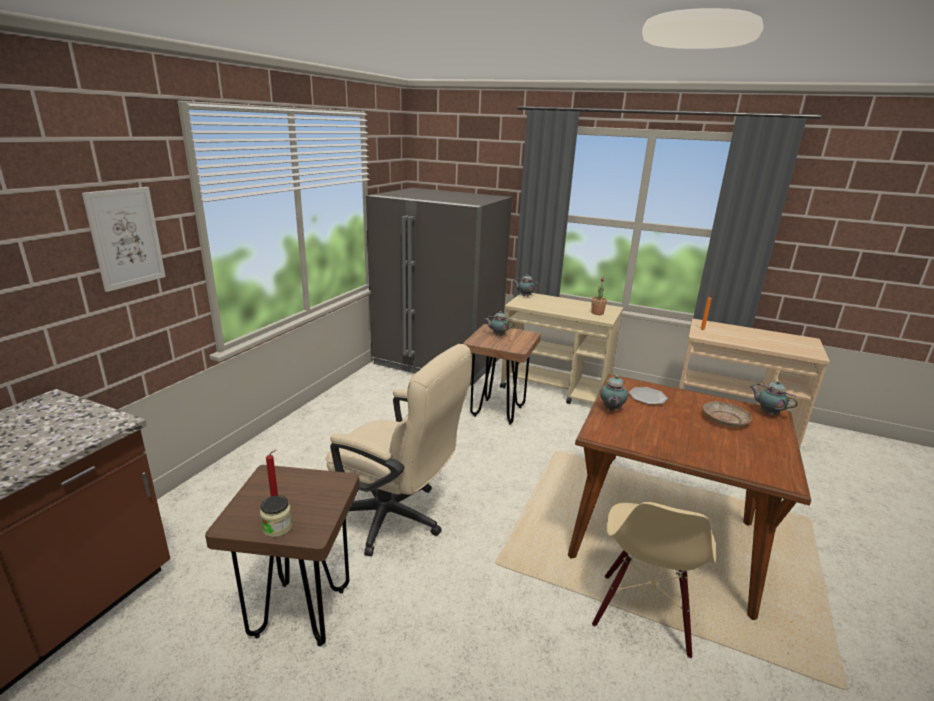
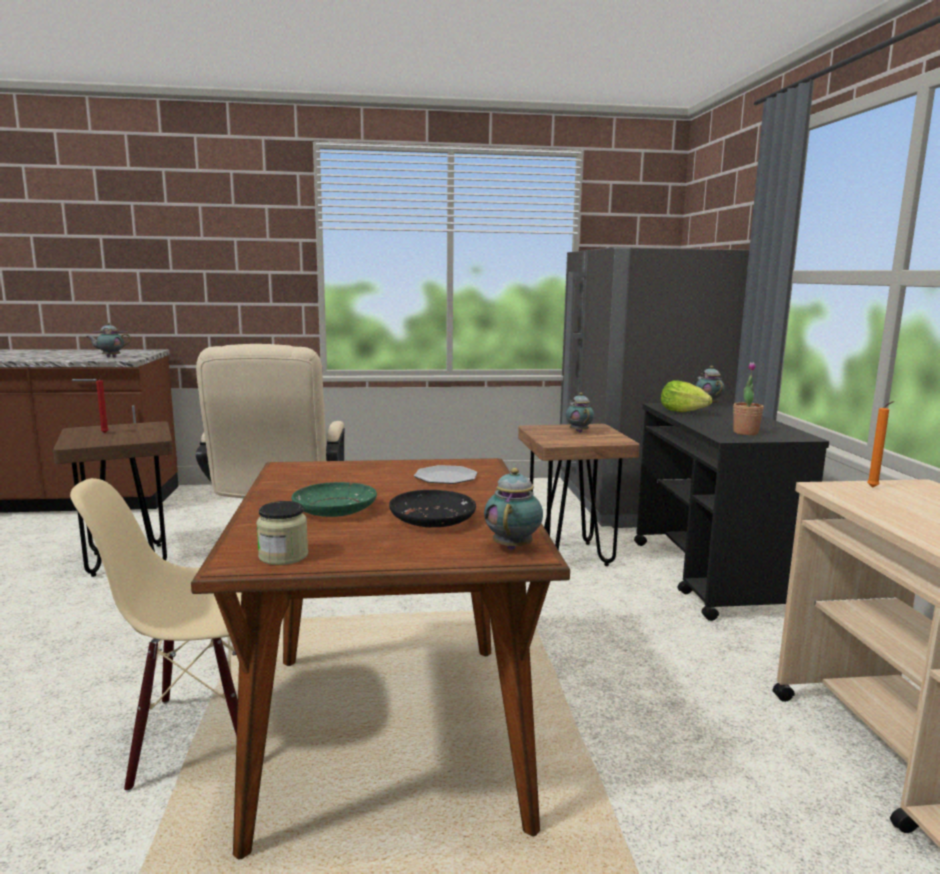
camera: 60 degrees right, 10 degrees down
picture [82,187,166,292] -> none
jar [260,496,292,537] -> jar moved to [256,501,308,565]
beige cart [500,293,623,404] -> black cart [634,403,829,621]
teapot [600,375,628,411] -> teapot moved to [86,322,131,358]
beige plate [703,402,752,427] -> black plate [389,490,476,527]
none -> green plate [292,482,377,517]
none -> lettuce [661,380,712,412]

